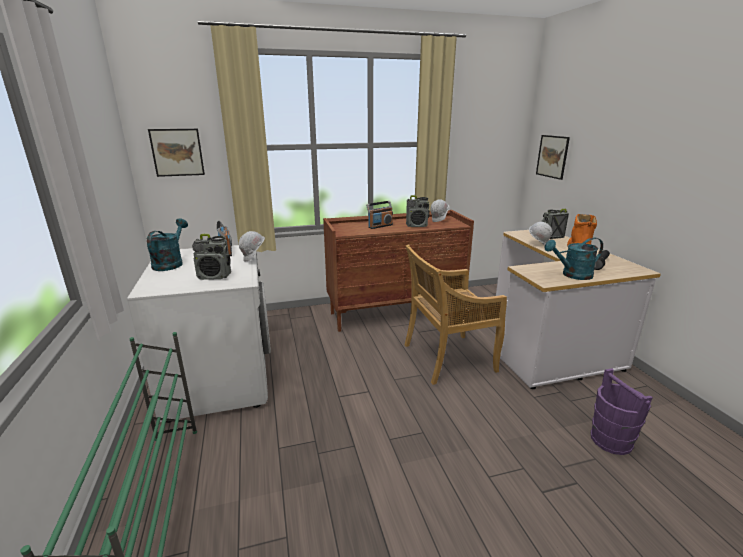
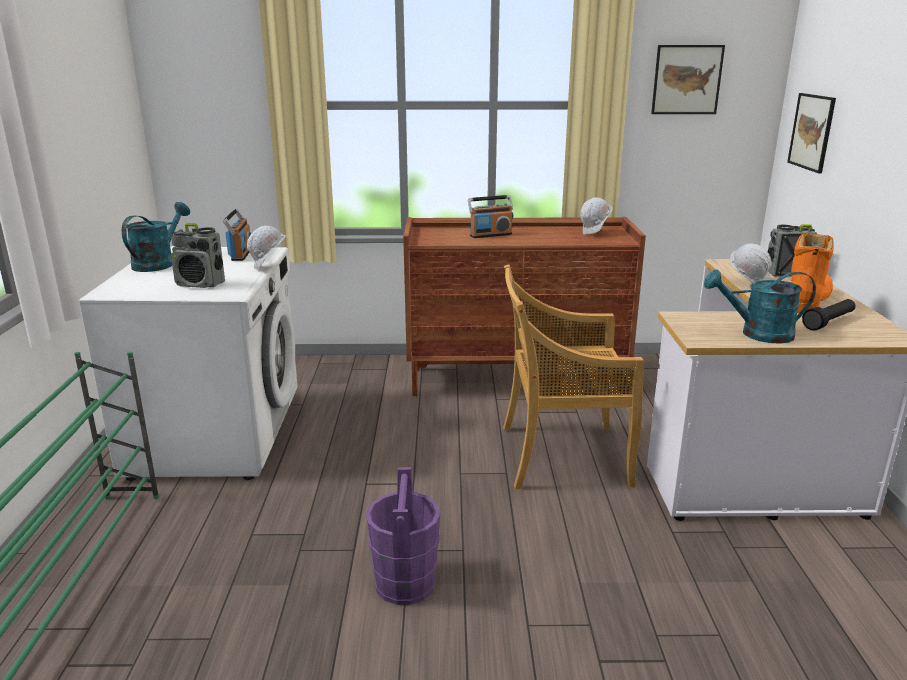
camera: 15 degrees right, 0 degrees up
picture [148,129,205,177] -> picture moved to [651,45,725,114]
radio [406,195,430,227] -> none
purple bucket [591,368,653,455] -> purple bucket moved to [366,467,441,605]

